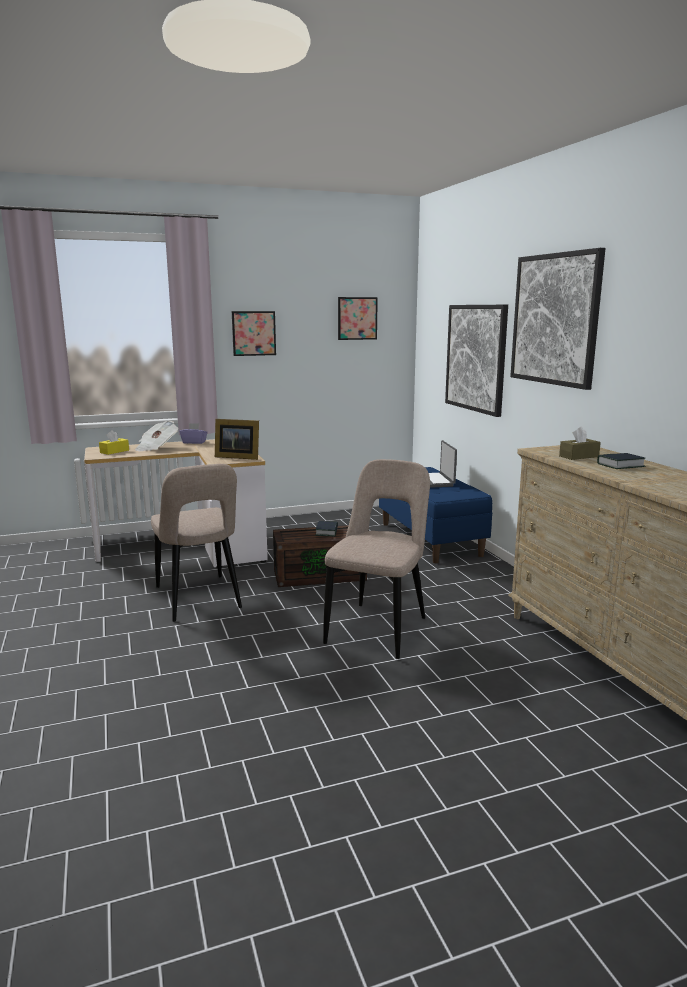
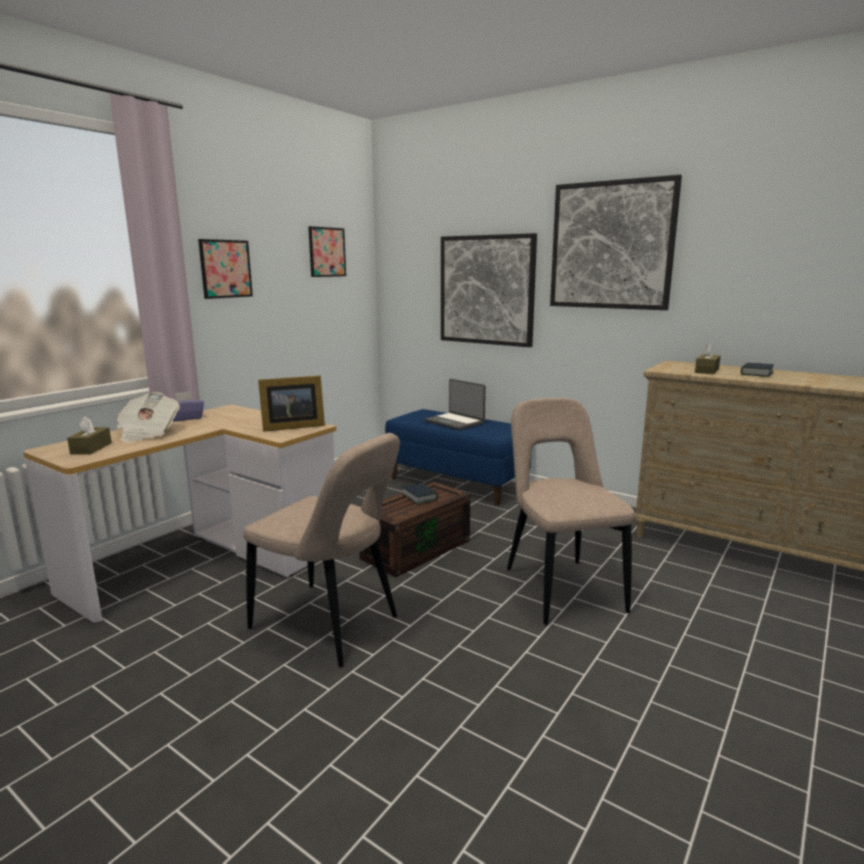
camera: 35 degrees left, 0 degrees up
yellow tissue box [99,430,129,455] -> brown tissue box [67,416,112,454]

